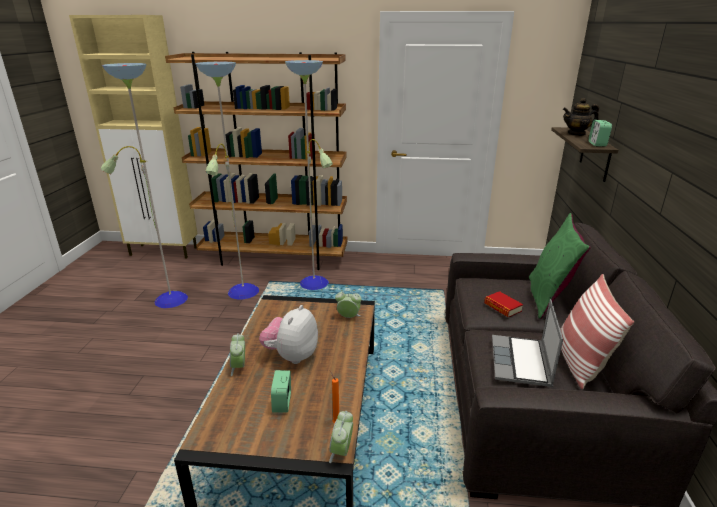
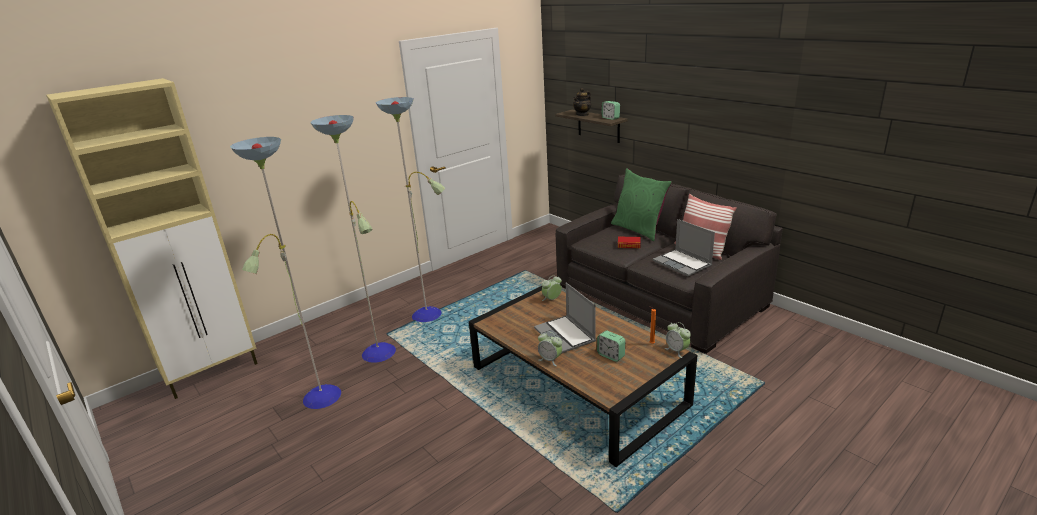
camera: 45 degrees left, 0 degrees up
brown bookcase [165,52,347,270] -> none
plush toy [259,305,318,364] -> laptop [534,283,596,354]

